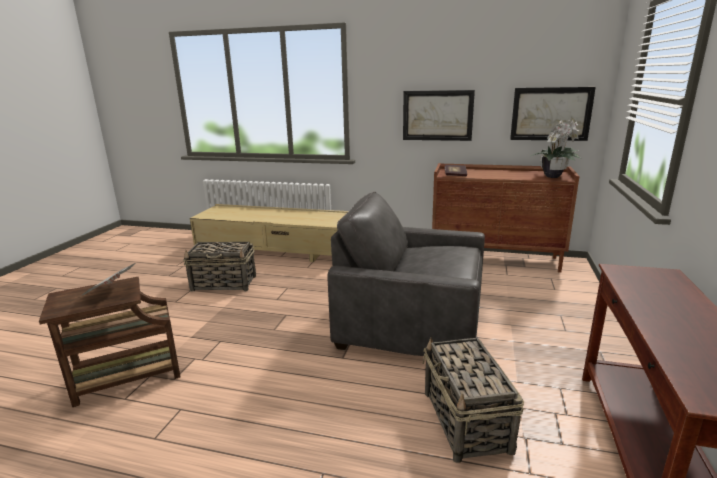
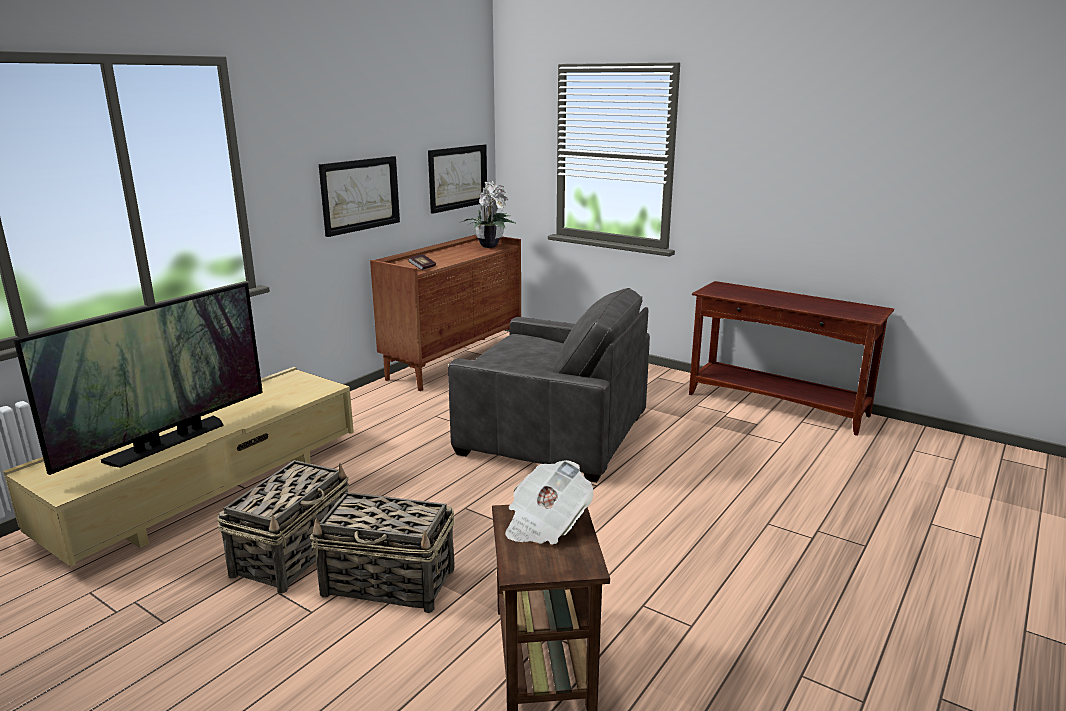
camera: 70 degrees left, 0 degrees up
grey armchair [327,192,485,356] -> grey armchair turned 105 degrees counterclockwise [448,288,650,483]
basket [423,338,524,463] -> basket moved to [310,492,455,613]
none -> television [14,283,263,475]

